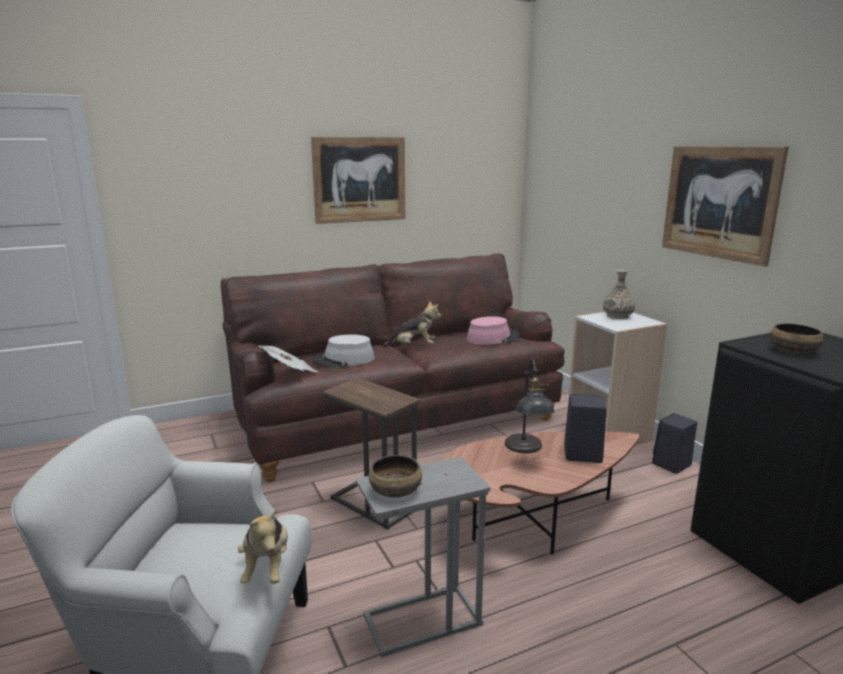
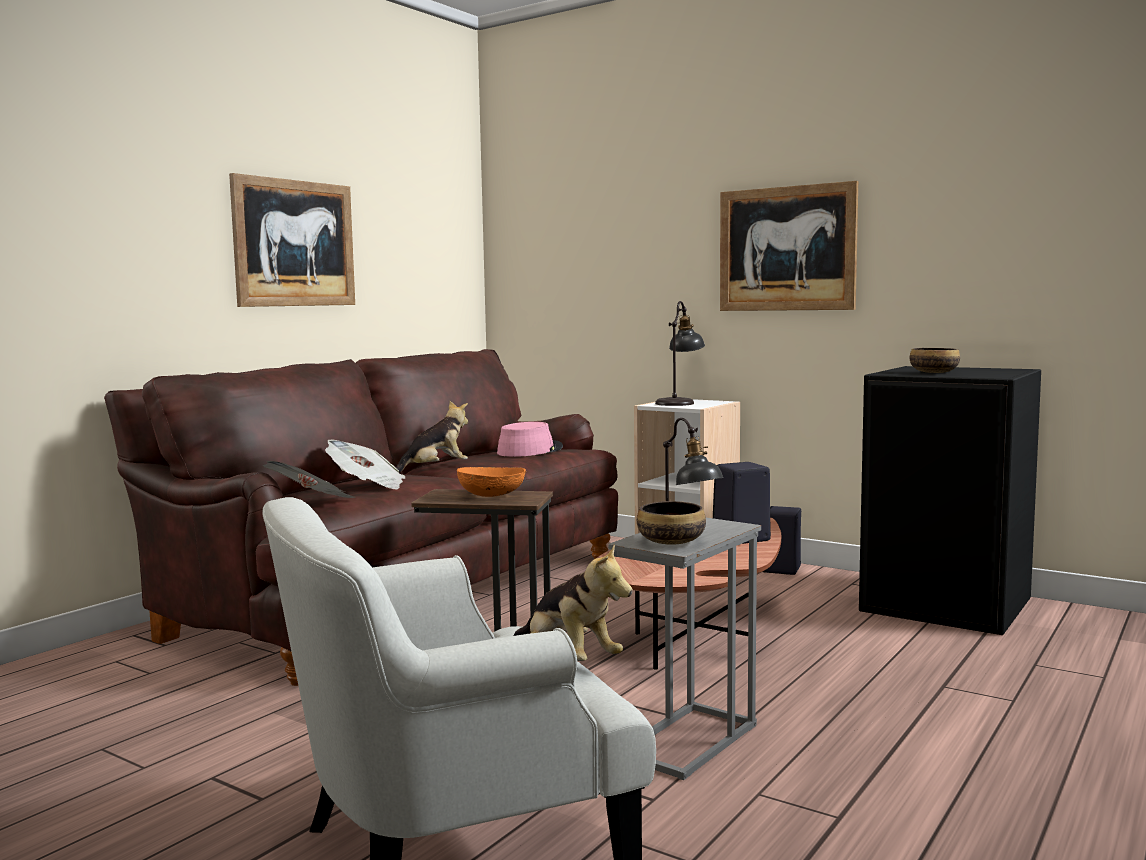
camera: 30 degrees left, 10 degrees down
grey hat [312,334,374,367] -> newspaper [325,440,405,490]
vase [603,269,635,319] -> grey table lamp [655,301,705,406]
none -> orange bowl [456,467,526,497]

